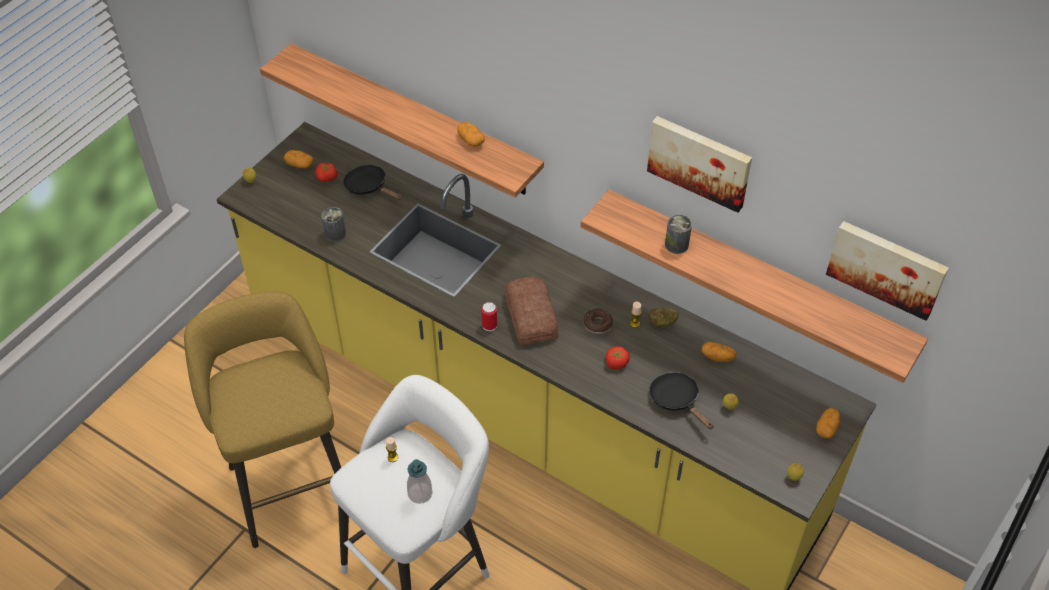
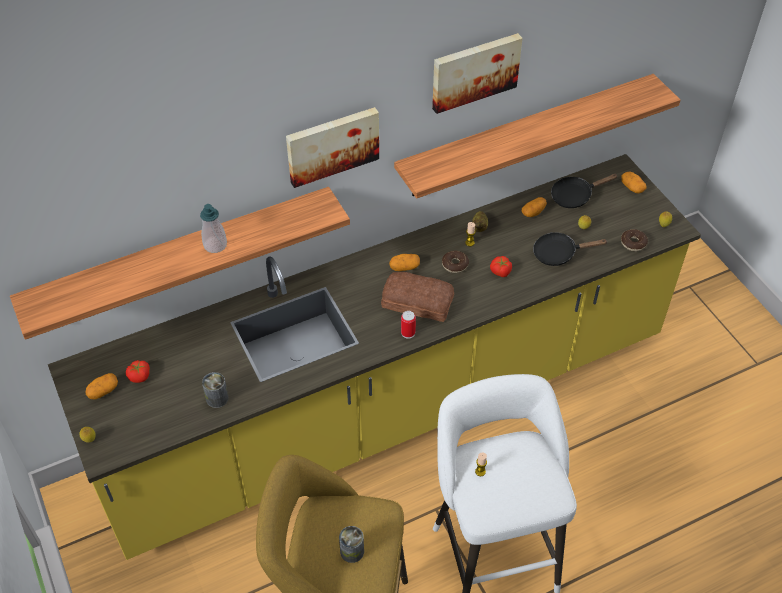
camera: 60 degrees left, 0 degrees up
black frying pan [343,165,402,200] -> black frying pan moved to [551,174,618,208]
soap dispenser [407,459,433,504] -> soap dispenser moved to [200,204,227,253]
potato [457,122,485,147] -> potato moved to [389,254,420,271]
can [665,215,692,254] -> can moved to [339,526,364,563]
picture [826,221,949,321] -> picture moved to [286,107,379,188]
none -> donut [621,229,648,252]

